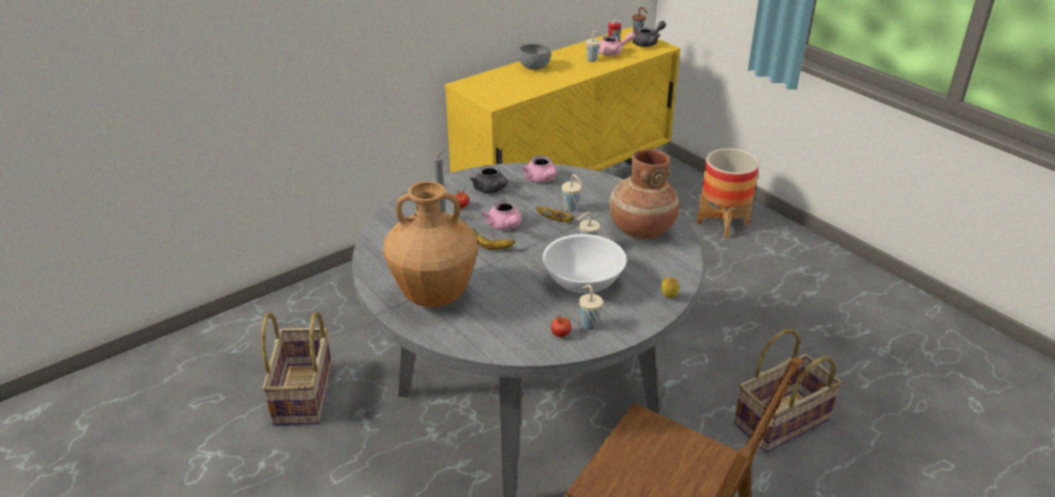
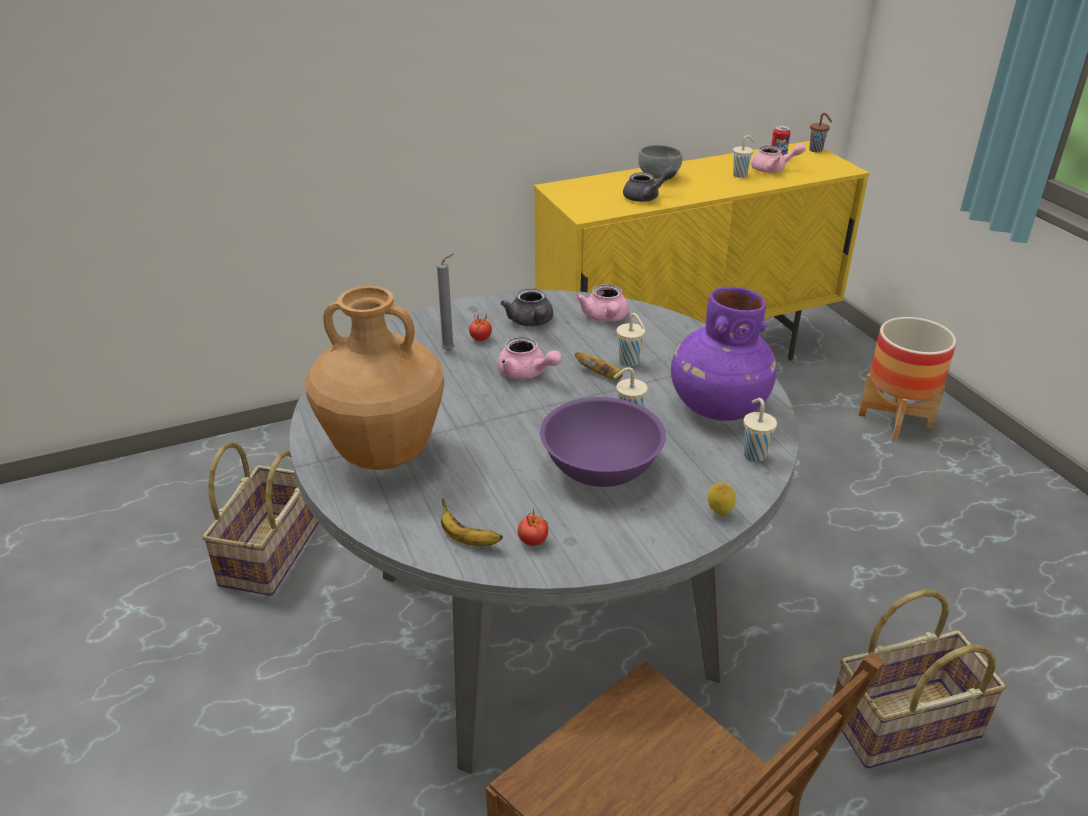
camera: 15 degrees right, 0 degrees up
banana [473,228,515,250] -> banana moved to [441,498,503,546]
pink teapot [482,200,522,230] -> pink teapot turned 45 degrees counterclockwise [498,337,562,379]
white bowl [543,234,627,294] -> purple bowl [540,397,666,487]
beige cup [579,284,603,330] -> beige cup moved to [743,398,777,462]
brown vase [609,149,679,239] -> purple vase [671,287,777,421]
grey teapot [633,21,666,47] -> grey teapot moved to [623,166,676,202]

